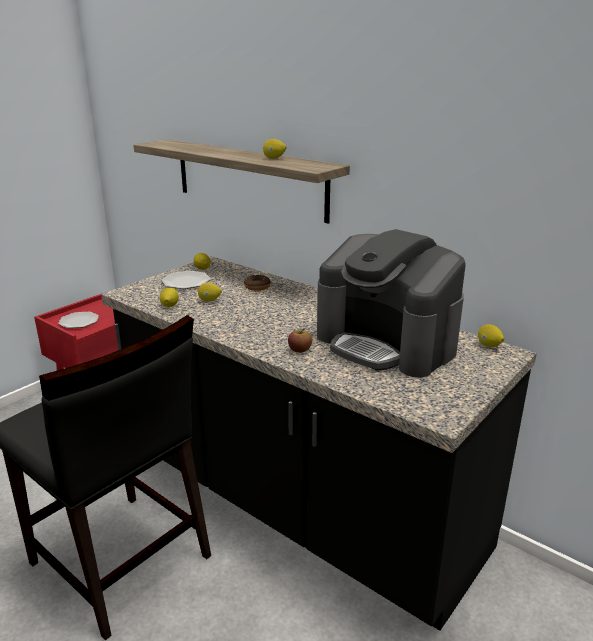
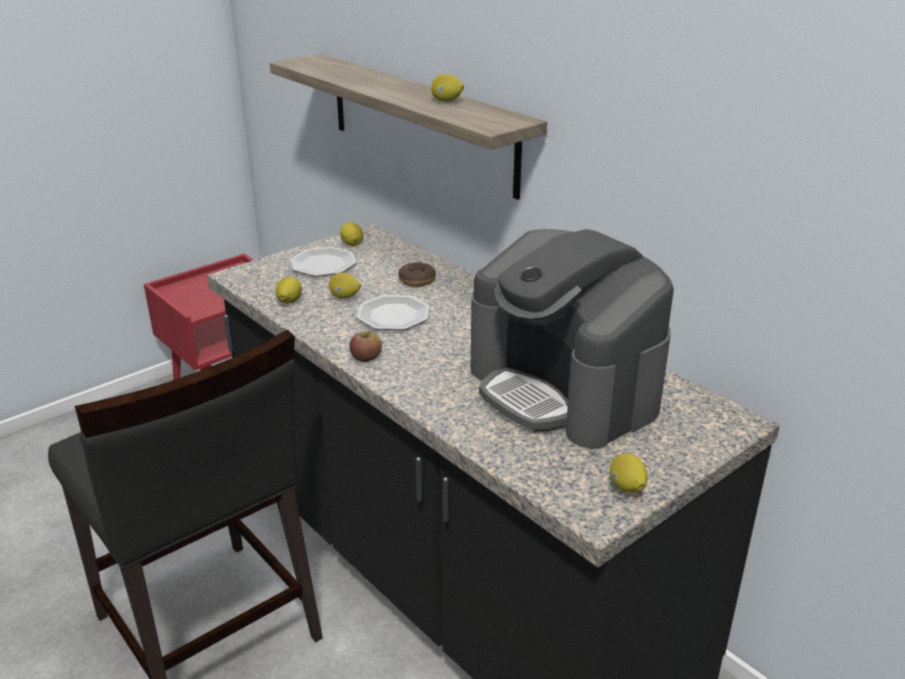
camera: 10 degrees right, 5 degrees up
plate [58,312,99,328] -> plate moved to [356,295,430,330]
apple [288,328,312,353] -> apple moved to [349,331,382,362]
lemon [478,324,504,347] -> lemon moved to [610,453,648,493]

